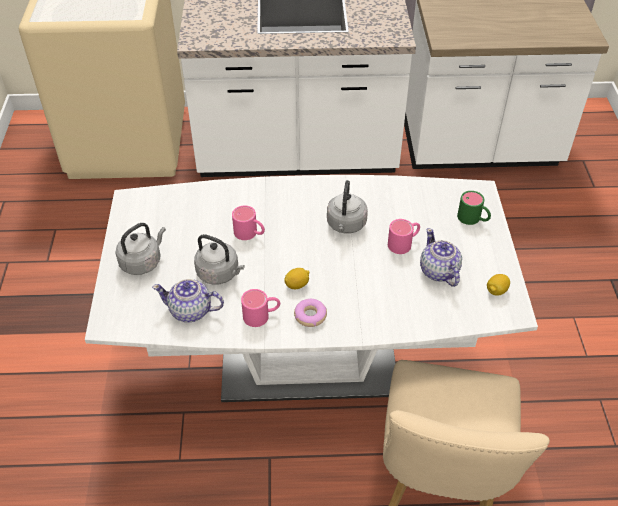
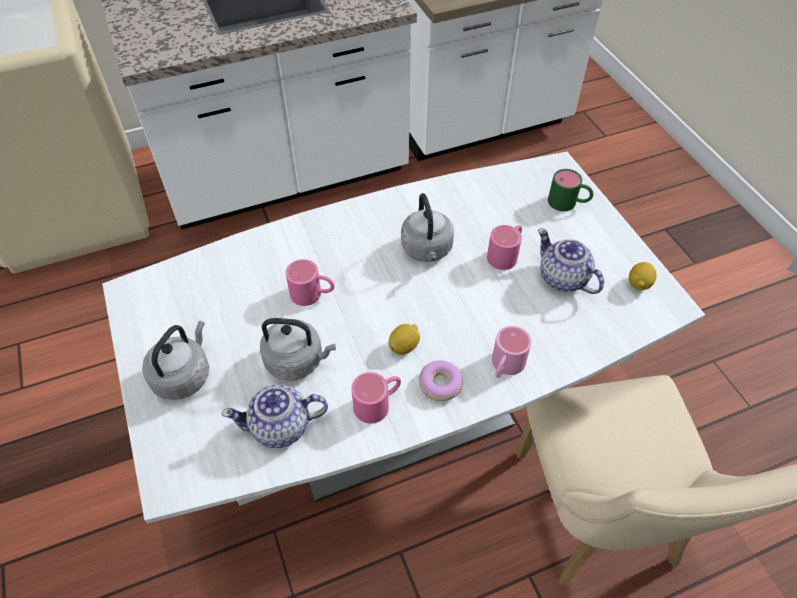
camera: 20 degrees left, 5 degrees up
none -> pink mug [492,326,531,378]

